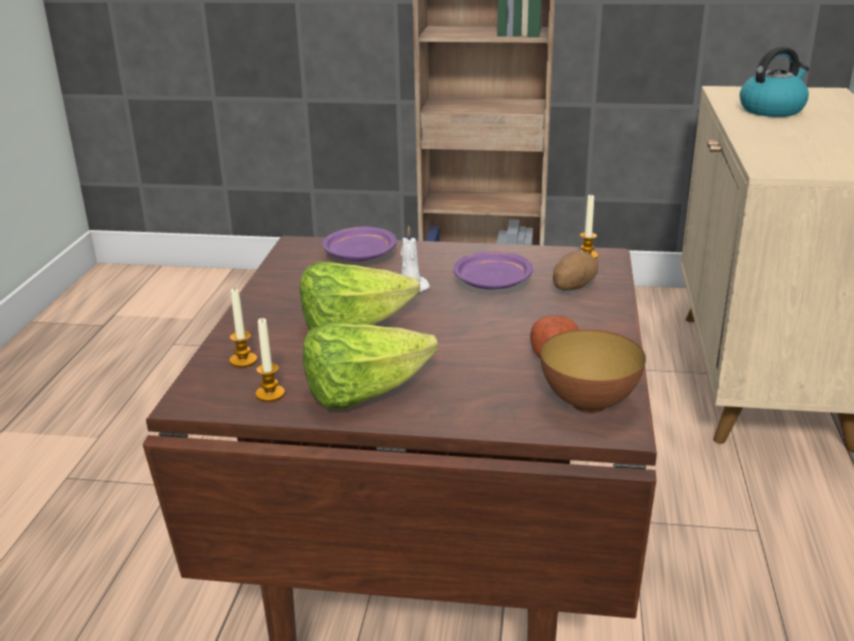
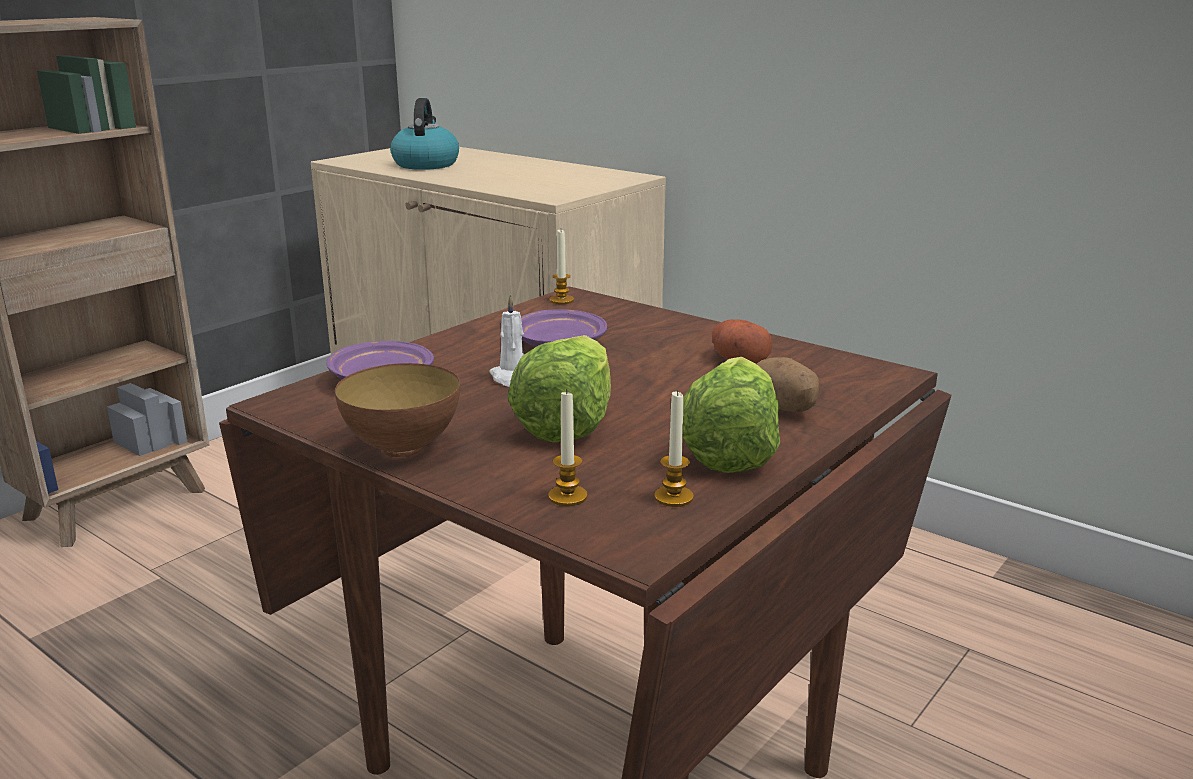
camera: 60 degrees left, 5 degrees down
bowl [540,329,646,413] -> bowl moved to [335,363,460,457]
potato [553,251,598,291] -> potato moved to [757,357,819,412]

